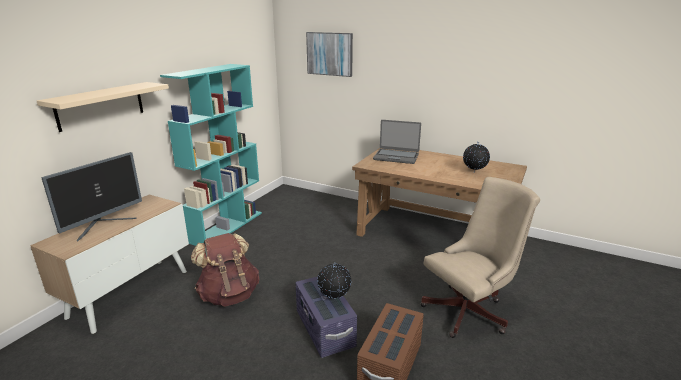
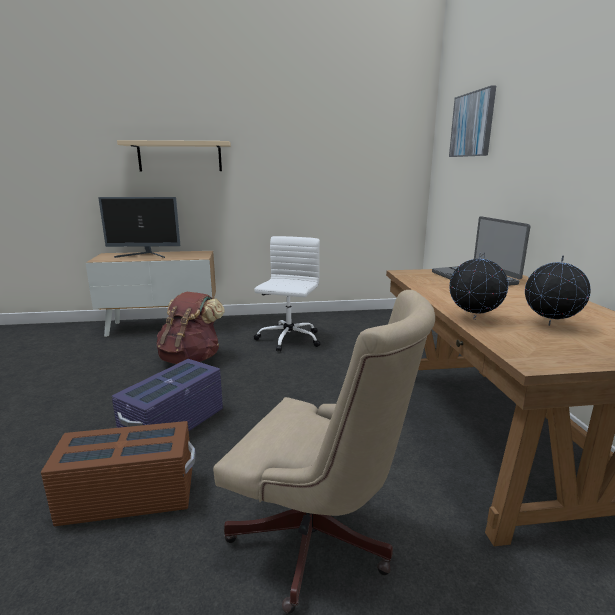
camera: 55 degrees right, 5 degrees down
turquoise bookcase [160,64,262,246] -> none
globe [317,262,351,299] -> globe moved to [449,252,508,320]
none -> white office chair [254,236,321,352]

